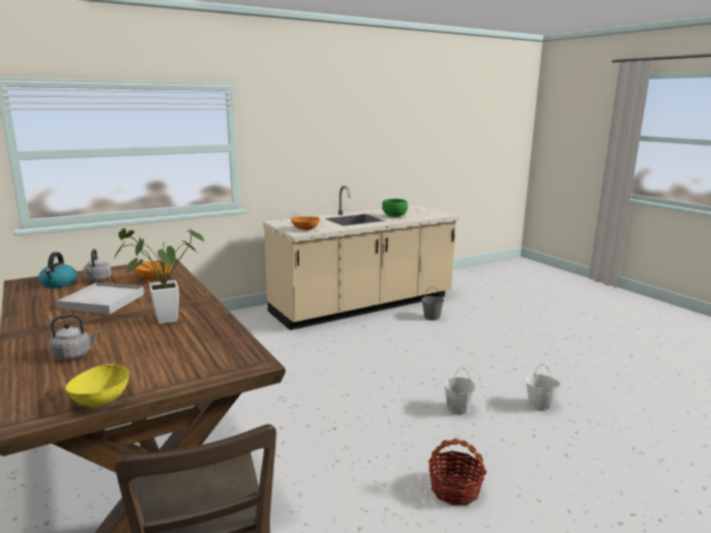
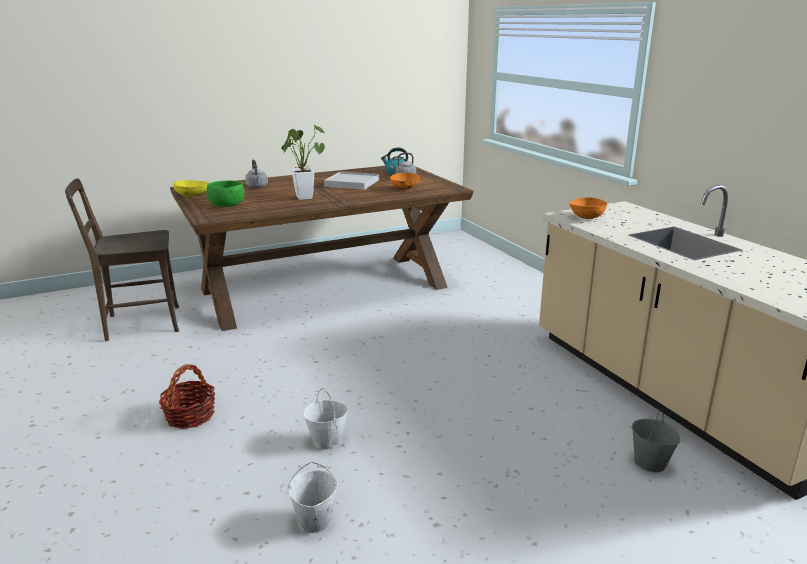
camera: 95 degrees right, 5 degrees up
green bowl [382,199,408,217] -> green bowl moved to [206,181,245,207]

